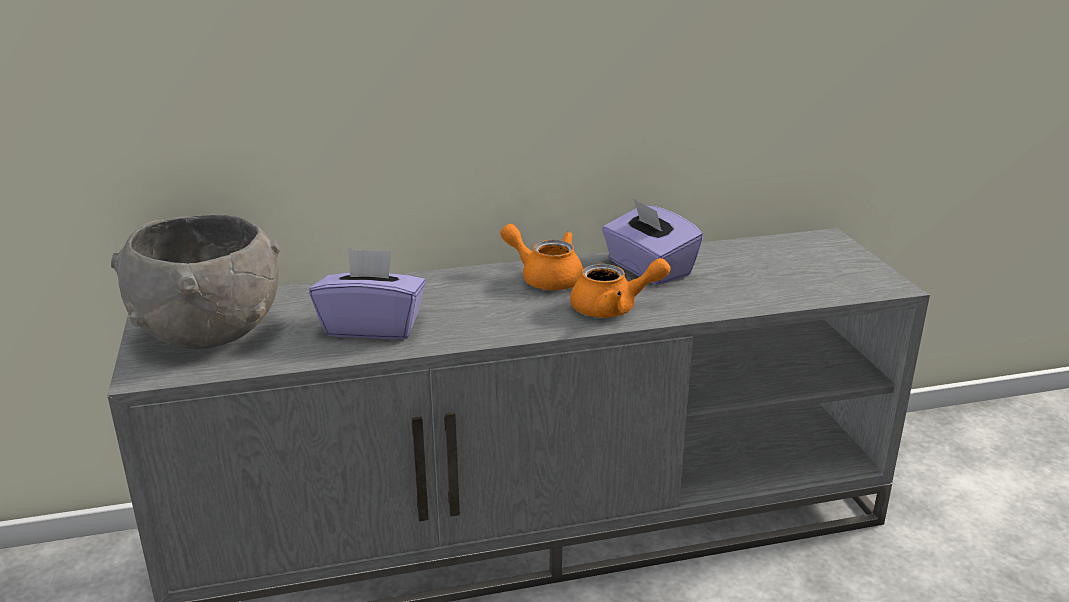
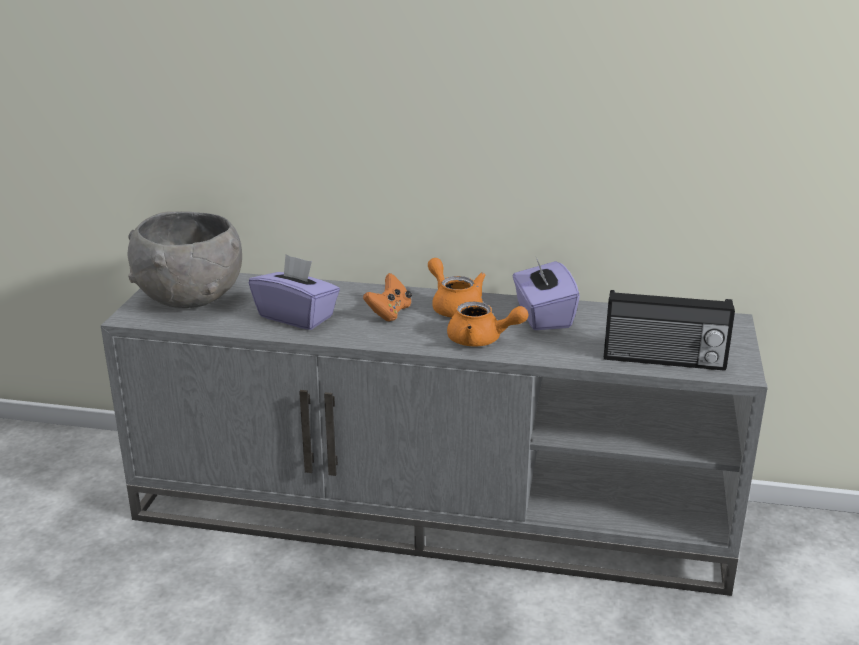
camera: 25 degrees right, 0 degrees up
none -> orange game controller [363,273,412,322]
none -> radio [604,290,735,371]

